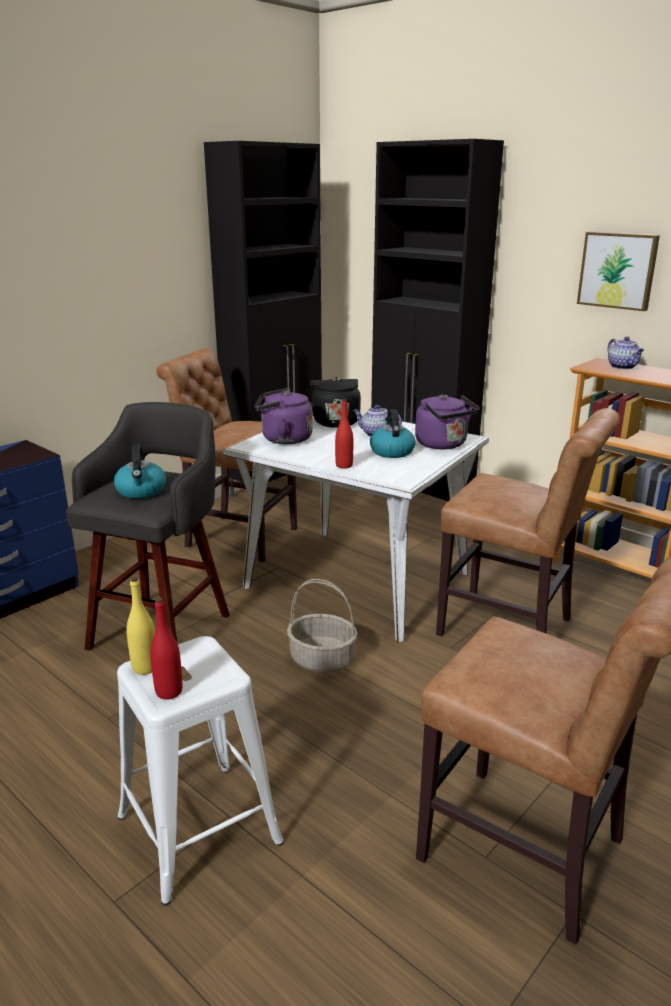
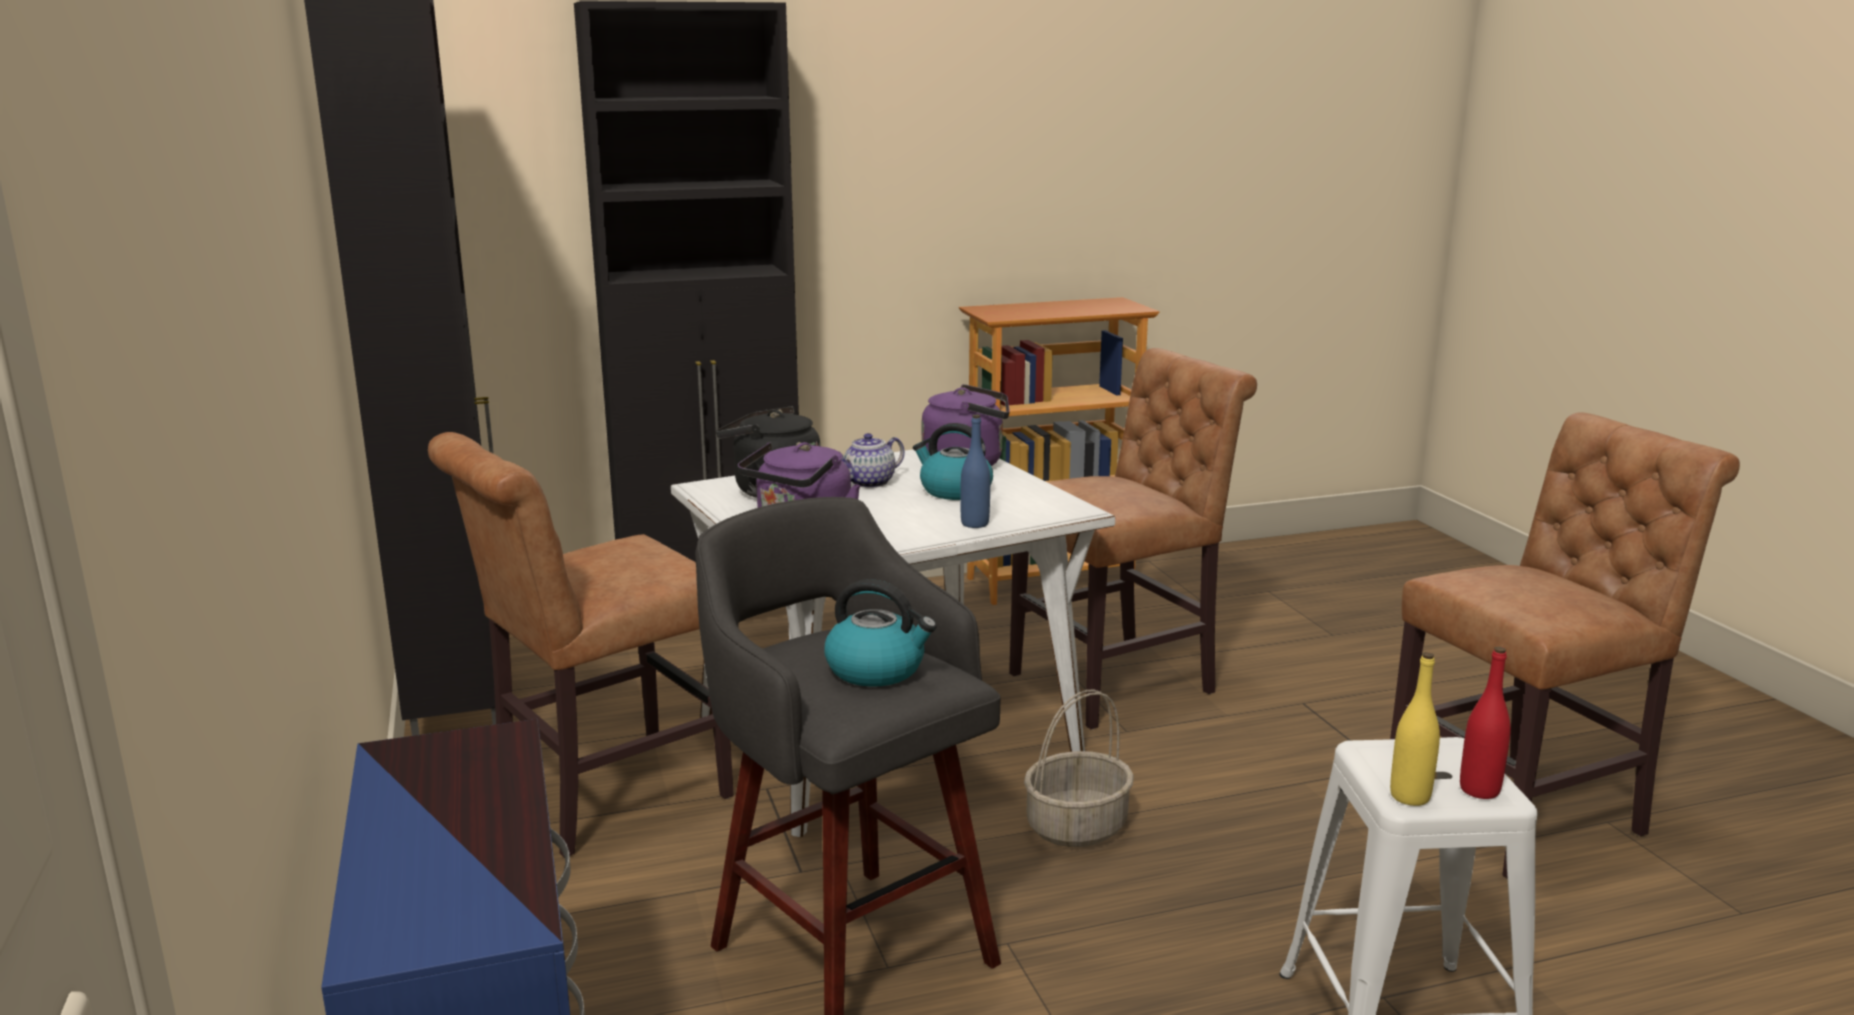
camera: 60 degrees left, 5 degrees down
red bottle [335,399,353,469] -> blue bottle [960,414,990,528]
picture [577,232,660,311] -> none
teapot [607,337,644,369] -> none

